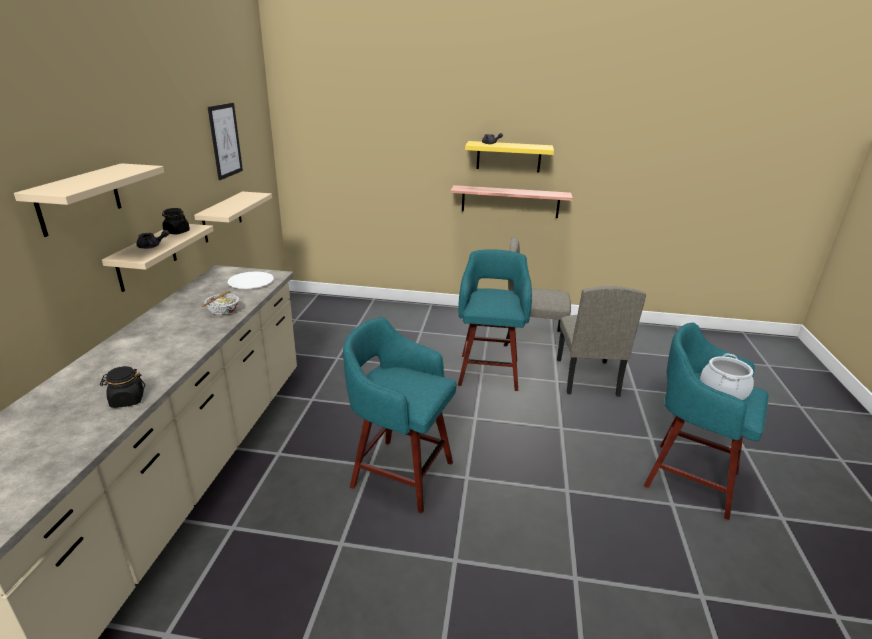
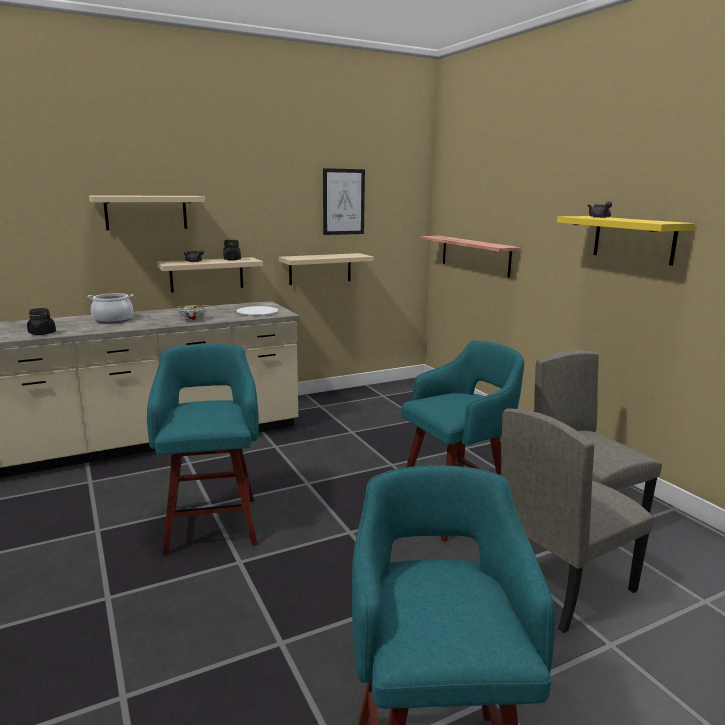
camera: 55 degrees right, 10 degrees down
shelf [451,185,573,218] -> shelf moved to [420,236,520,278]
cooking pot [700,353,754,400] -> cooking pot moved to [87,293,133,324]

